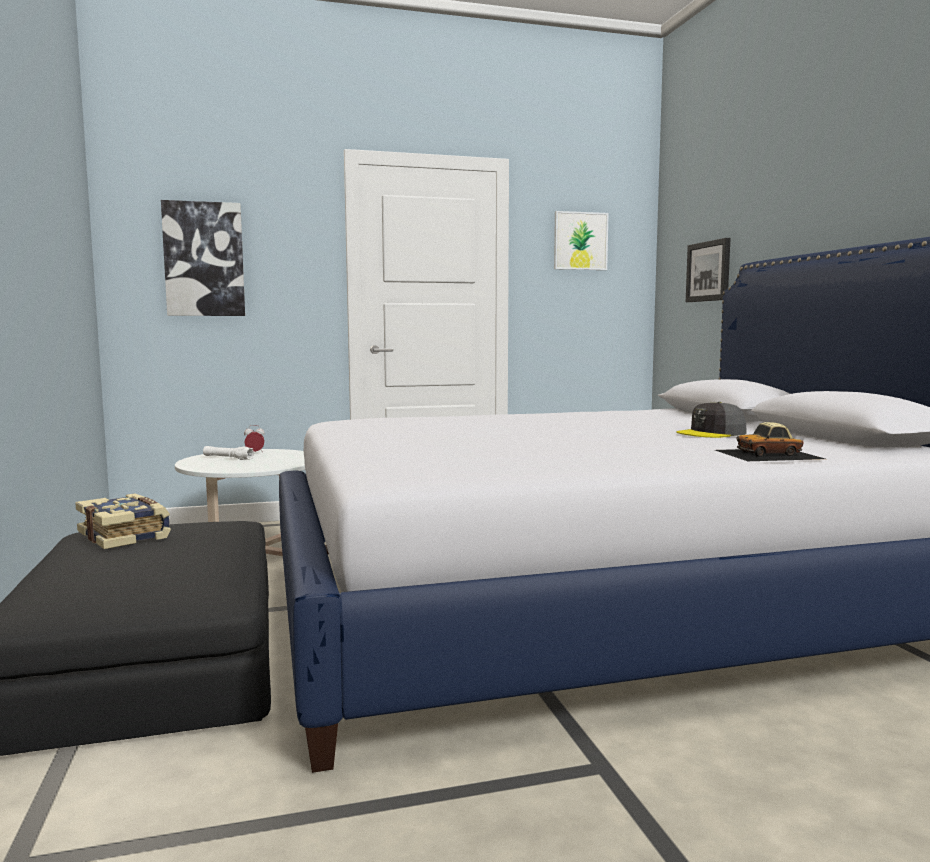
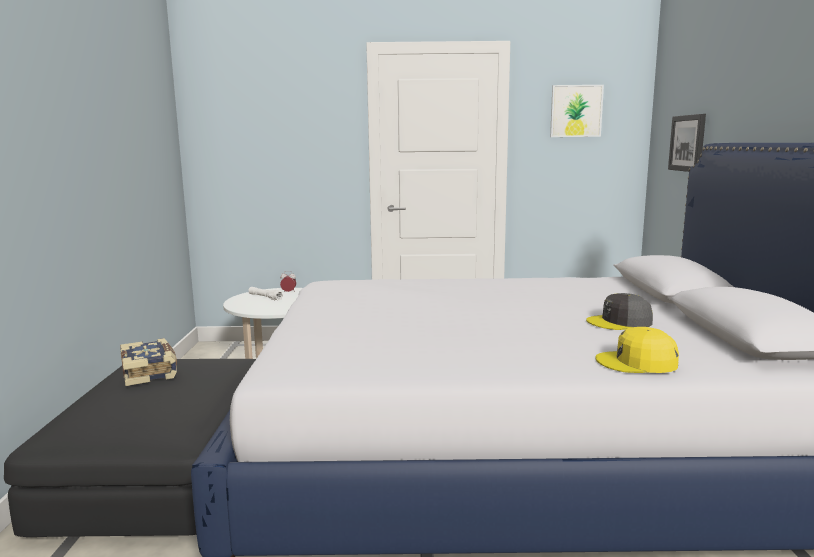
camera: 15 degrees right, 5 degrees up
picture [161,200,245,316] -> none
toy car [715,422,825,461] -> yellow cap [595,327,679,373]

